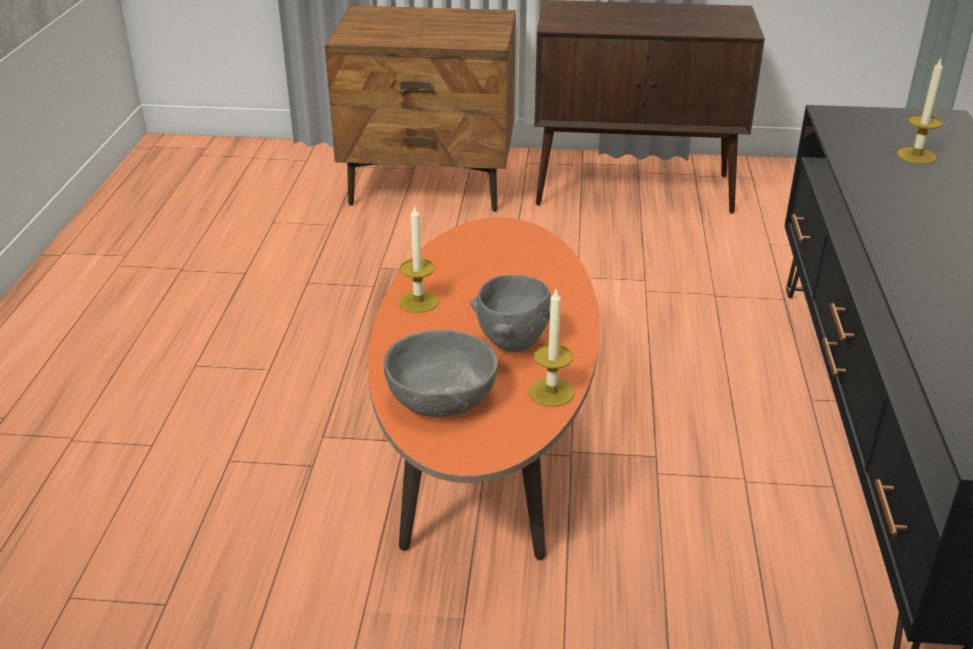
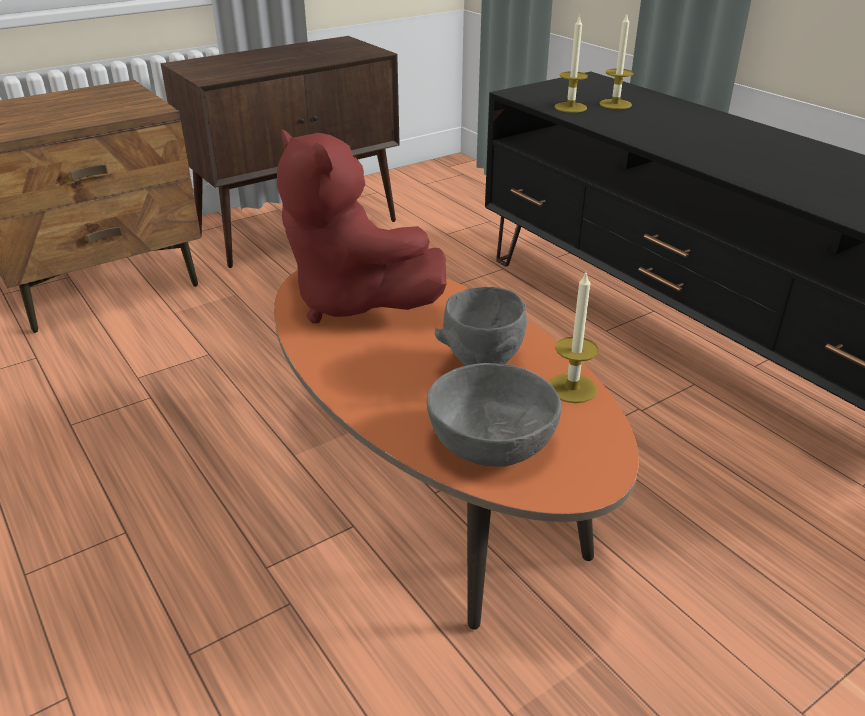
camera: 40 degrees left, 0 degrees up
candle [399,204,439,313] -> candle moved to [555,15,588,113]
none -> red plush toy [277,129,446,323]

